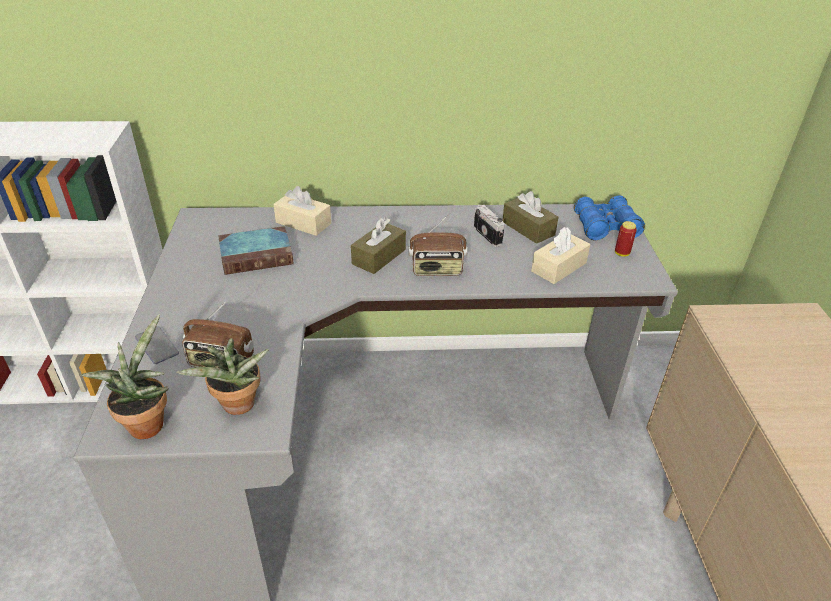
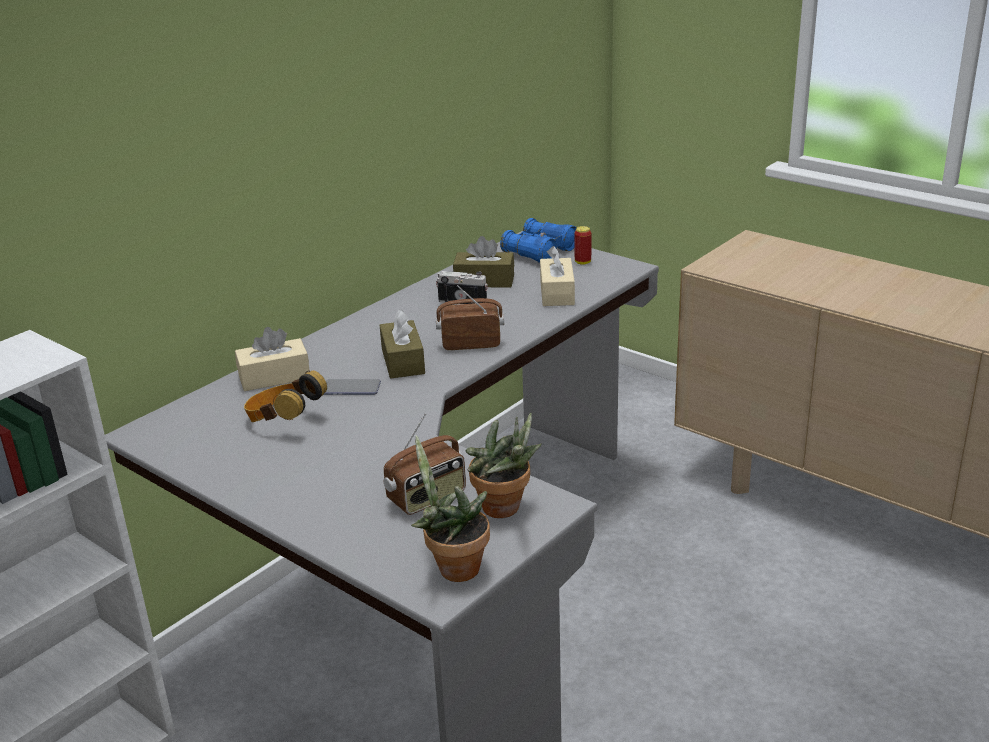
camera: 45 degrees left, 10 degrees down
phone [135,326,179,364] -> phone moved to [323,379,381,395]
book [218,226,294,275] -> headphones [244,371,327,422]
radio [409,215,467,276] -> radio turned 135 degrees counterclockwise [436,285,504,350]

